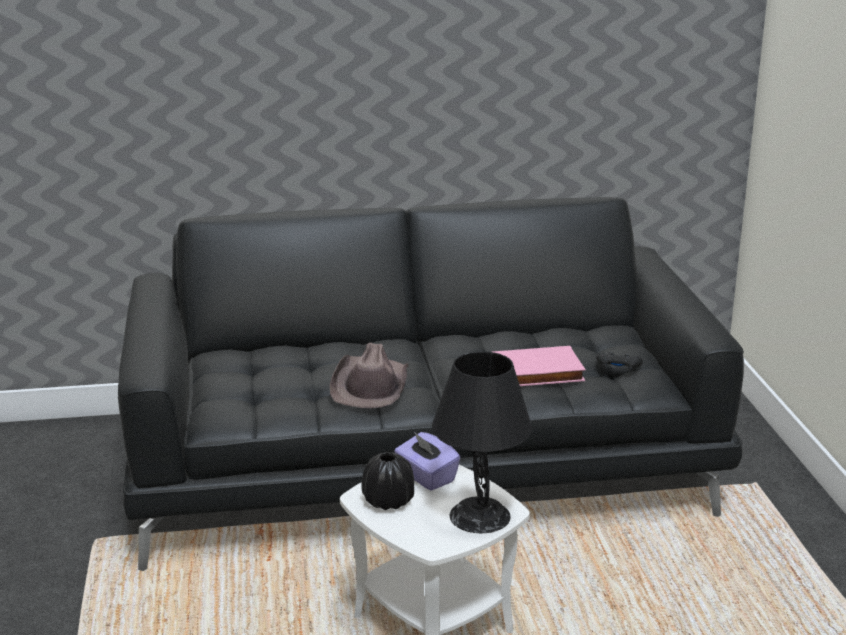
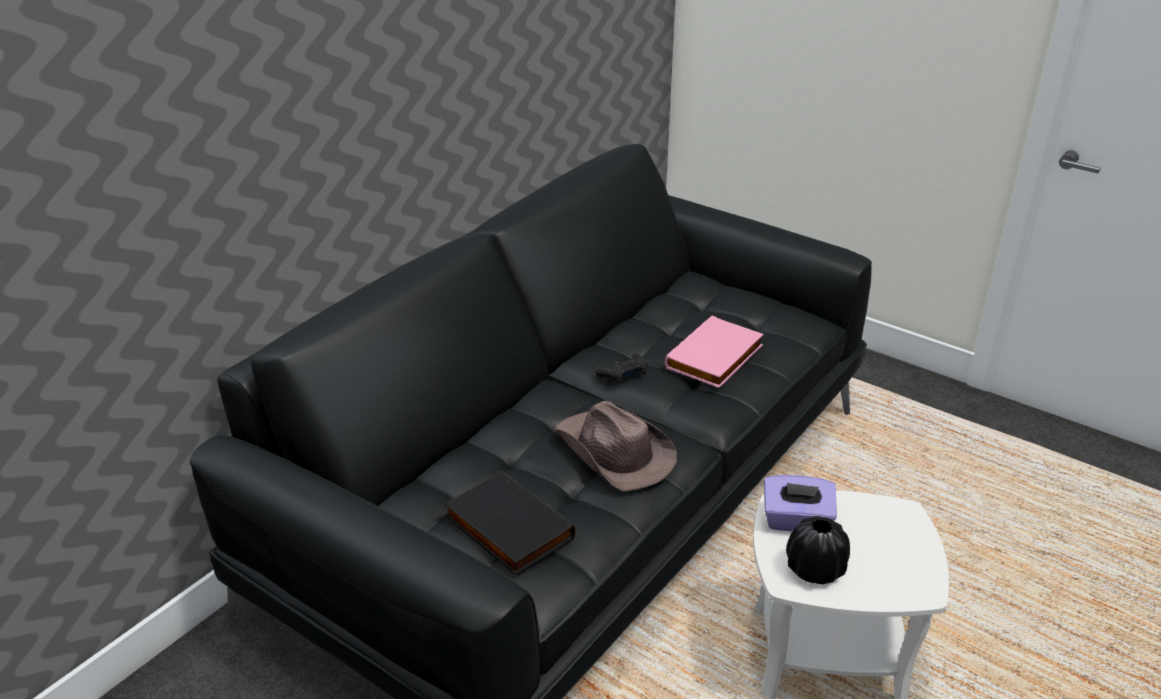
camera: 45 degrees left, 10 degrees up
black table lamp [432,351,532,533] -> none
black game controller [596,352,643,371] -> black game controller moved to [595,354,648,383]
none -> black book [444,471,575,576]

